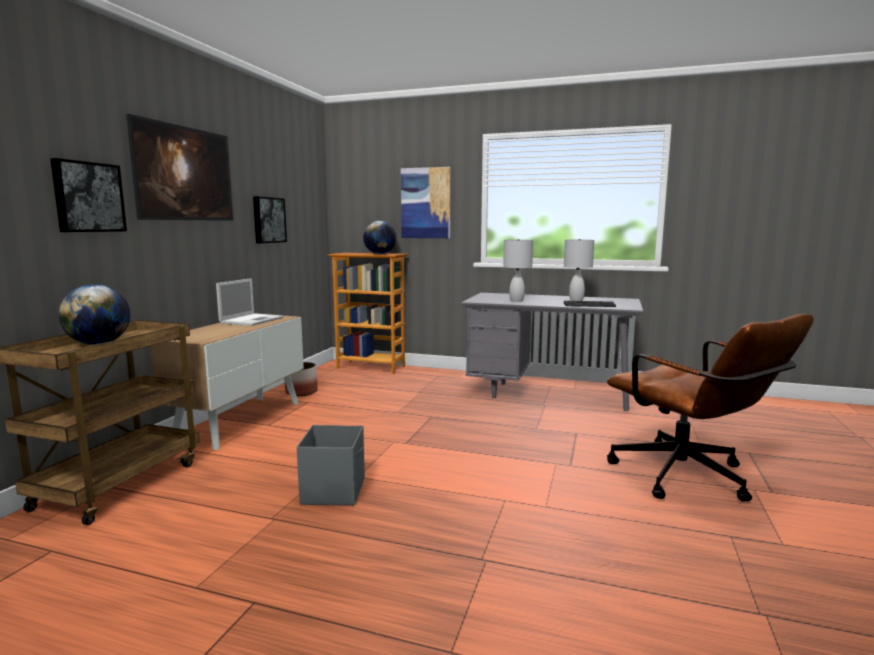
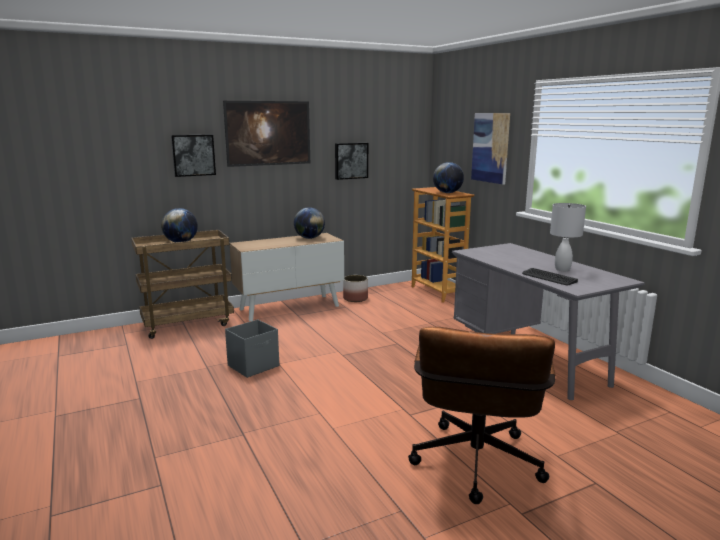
camera: 45 degrees right, 5 degrees up
laptop [216,278,283,326] -> globe [294,207,325,239]
white table lamp [503,239,533,302] -> none

